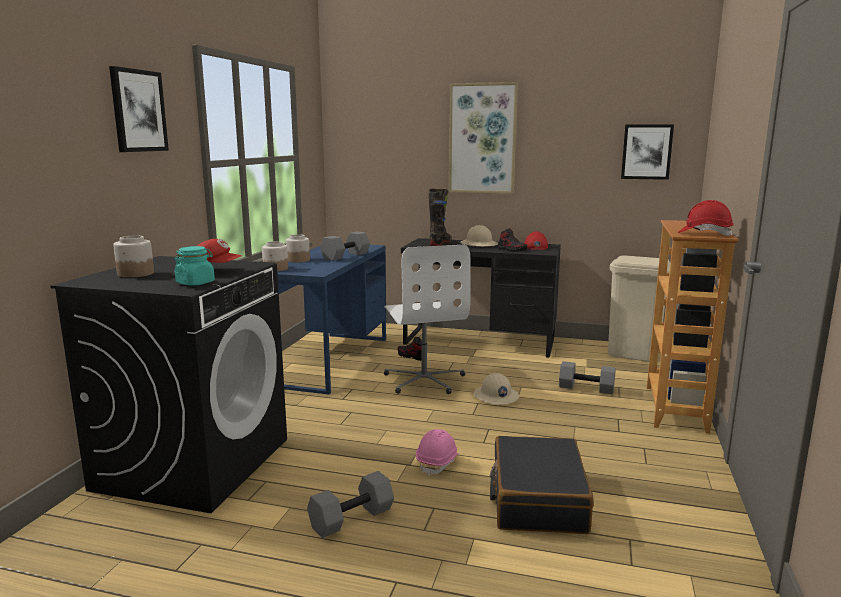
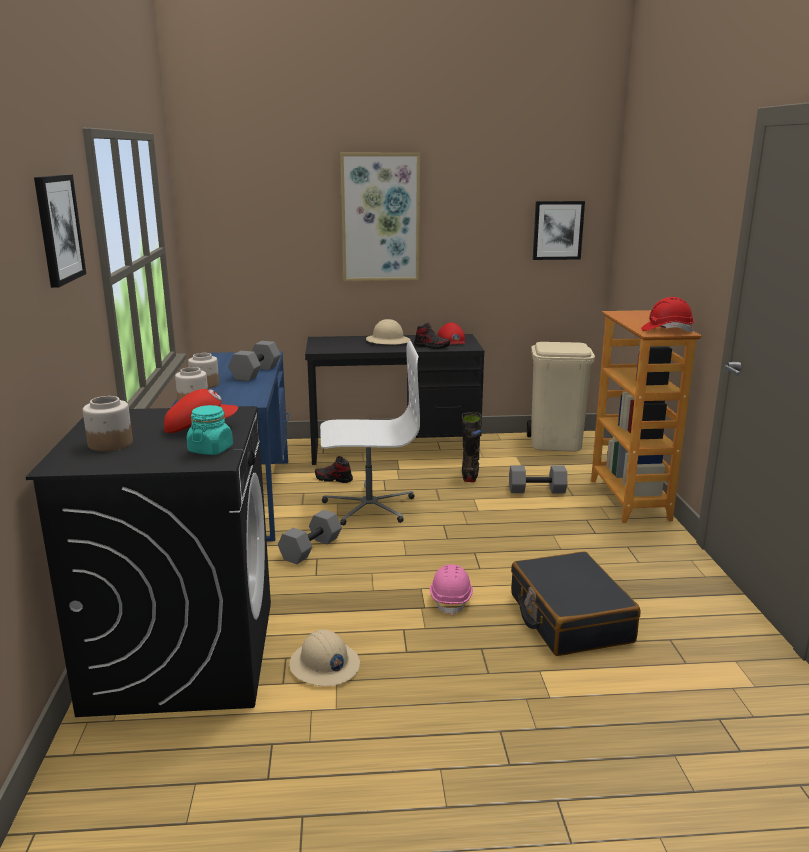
camera: 20 degrees left, 5 degrees up
grey dumbbell [307,471,394,538] -> grey dumbbell moved to [278,510,342,564]
white office chair [384,244,471,394] -> white office chair turned 60 degrees counterclockwise [320,341,420,526]
black boot [429,189,452,246] -> black boot moved to [462,412,482,482]
beige hard hat [473,373,519,405] -> beige hard hat moved to [289,629,360,686]

